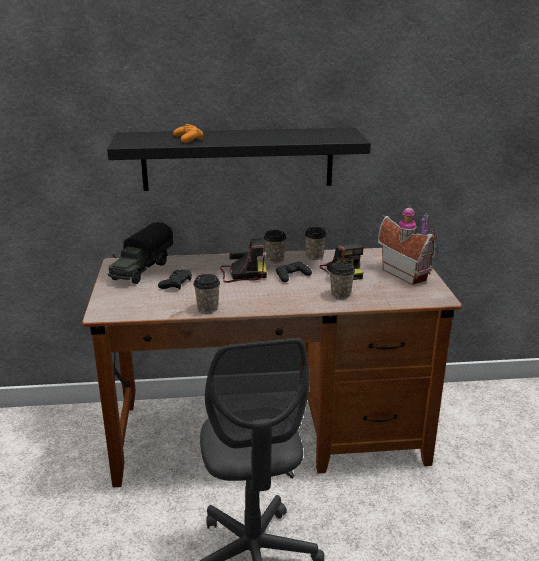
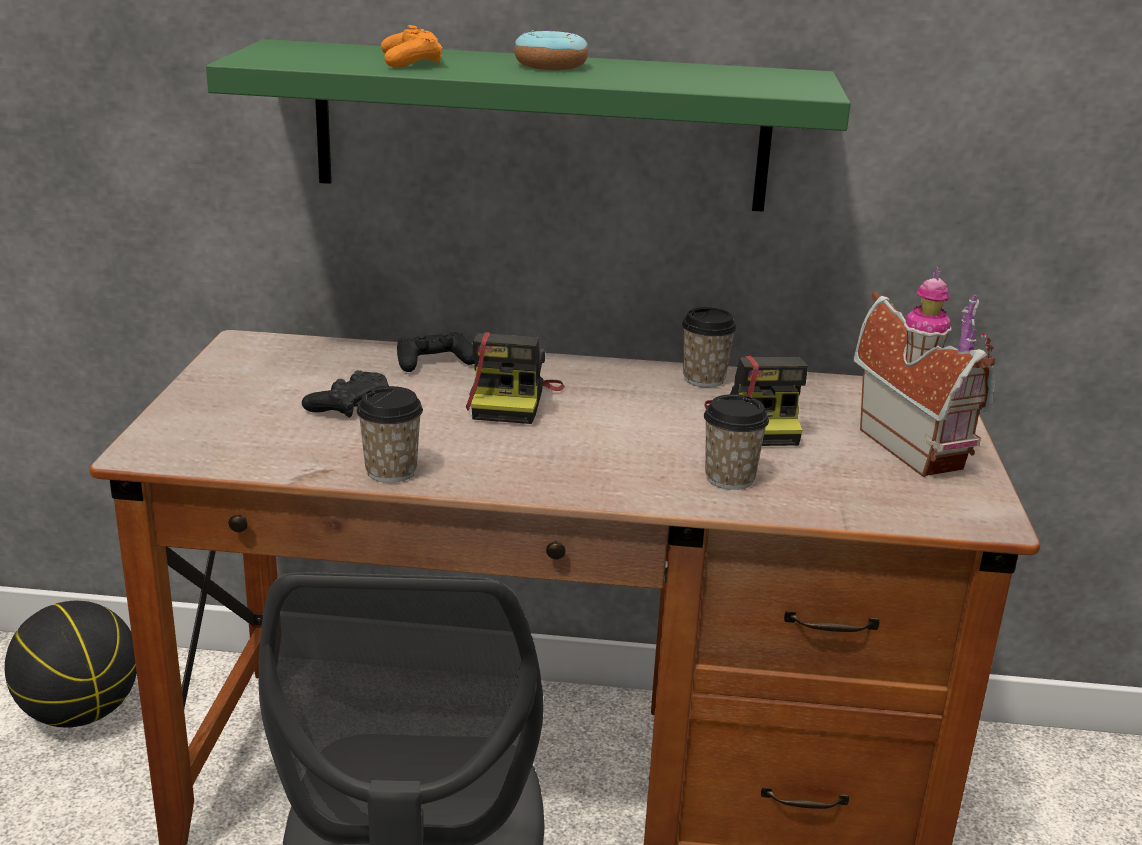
camera: 10 degrees right, 0 degrees up
black shelf [107,128,371,191] -> green shelf [206,39,851,212]
toy truck [108,222,173,284] -> none
camera [220,238,267,283] -> camera turned 90 degrees clockwise [466,332,565,424]
cup [264,230,286,263] -> none
black game controller [276,262,312,282] -> black game controller moved to [397,332,475,372]
none -> basketball [5,601,137,727]
none -> donut [514,30,588,70]

